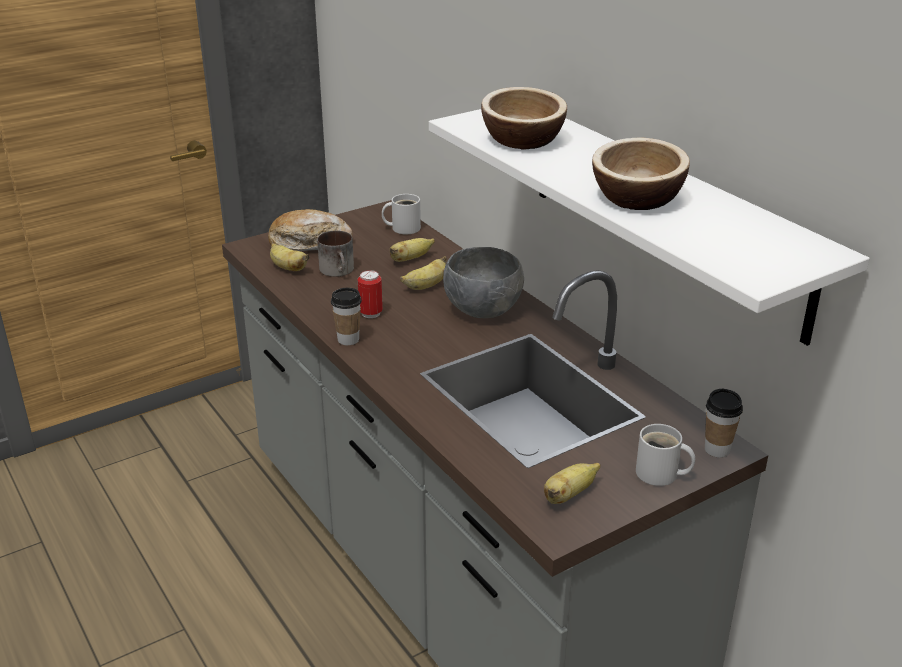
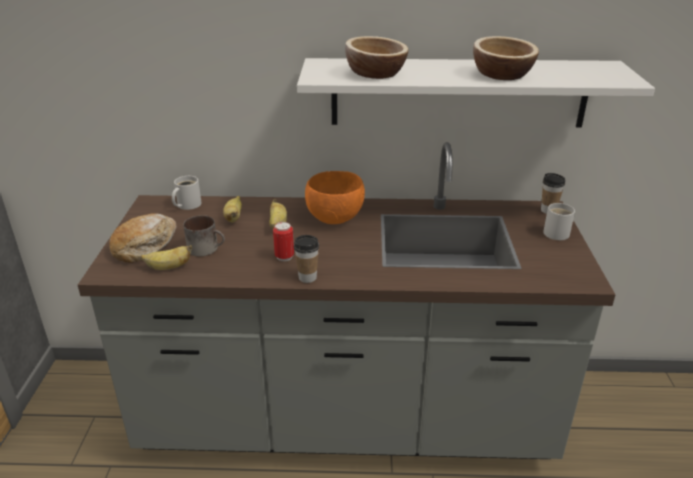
camera: 55 degrees left, 0 degrees up
grey bowl [443,247,524,318] -> orange bowl [305,171,365,224]
banana [544,463,600,504] -> none

